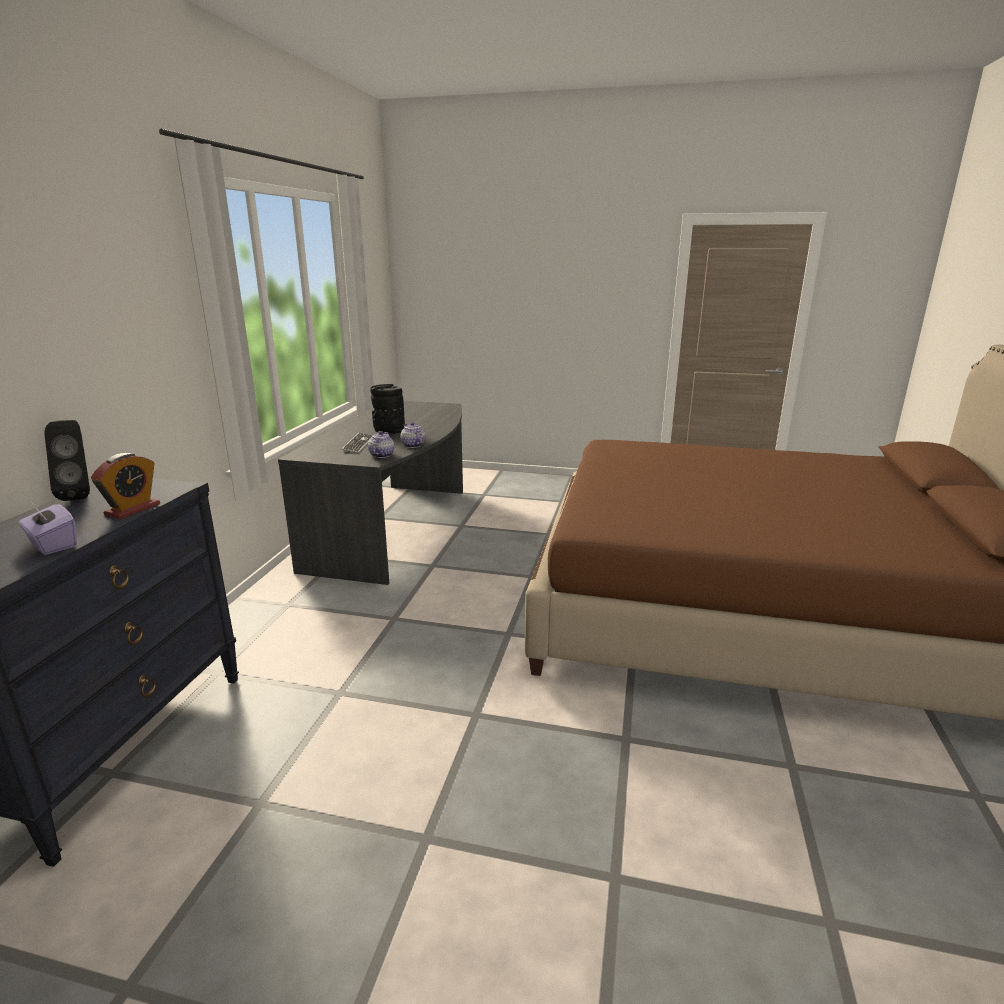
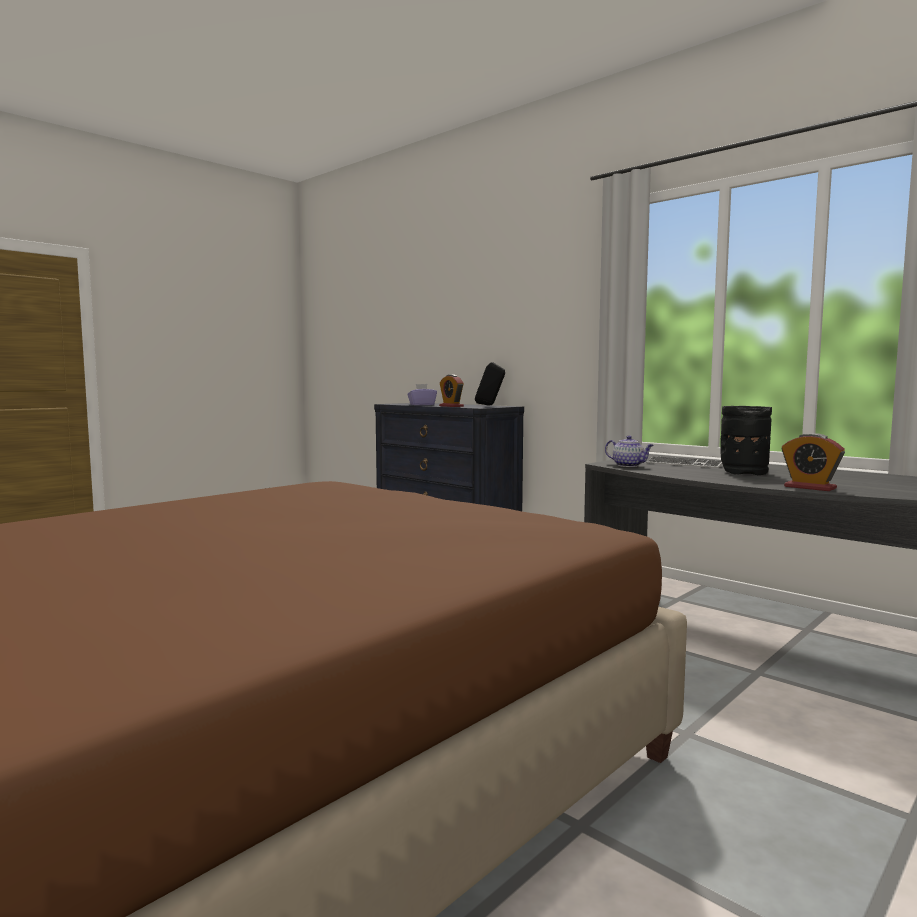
camera: 120 degrees right, 15 degrees down
teapot [400,422,425,448] -> none
none -> alarm clock [782,433,845,491]

